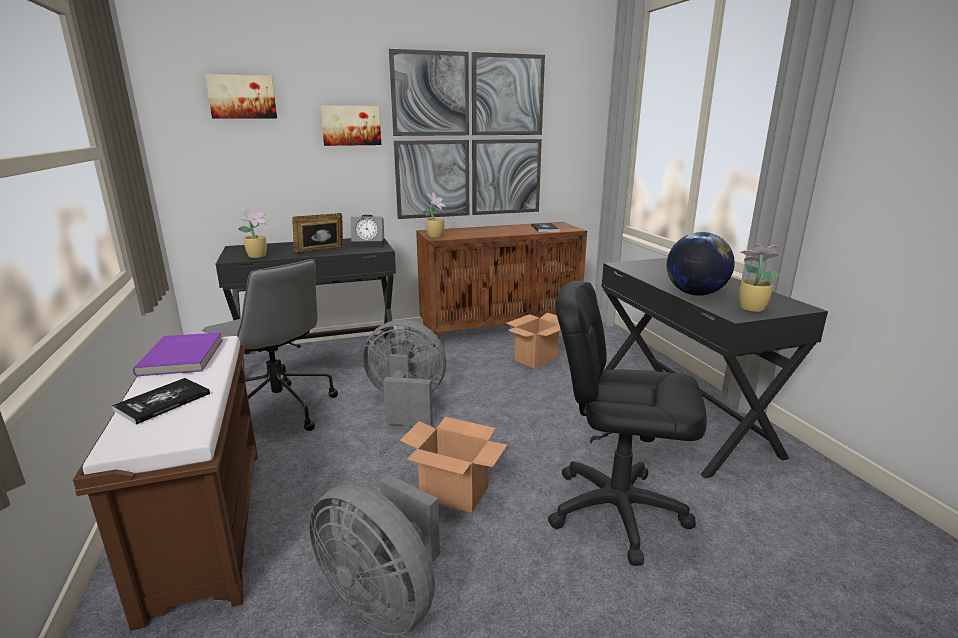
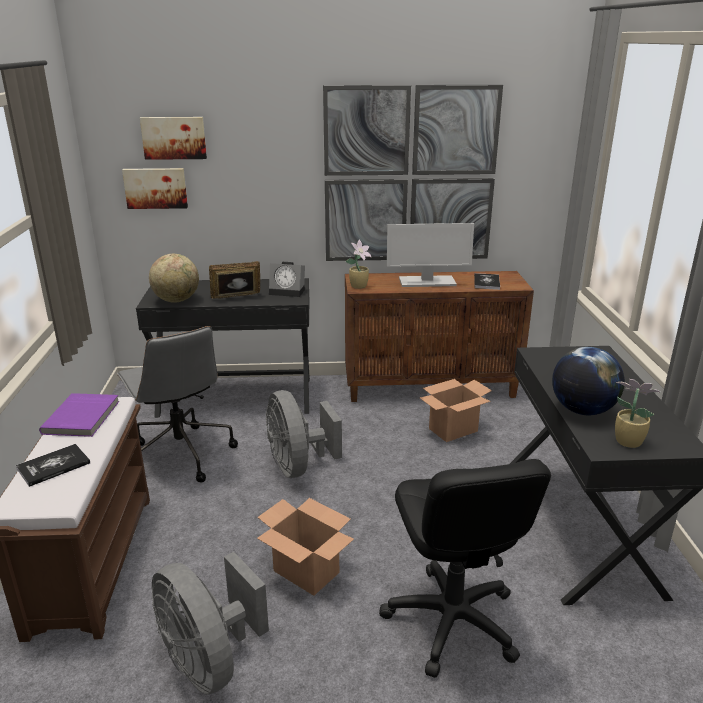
camera: 15 degrees right, 5 degrees up
potted plant [238,206,267,258] -> globe [149,254,199,303]
picture [320,105,381,146] -> picture moved to [122,168,188,209]
grey fan [362,320,446,426] -> grey fan turned 135 degrees counterclockwise [266,390,342,478]
black office chair [548,281,707,566] -> black office chair turned 135 degrees counterclockwise [379,459,551,678]
none -> monitor [387,223,474,287]

